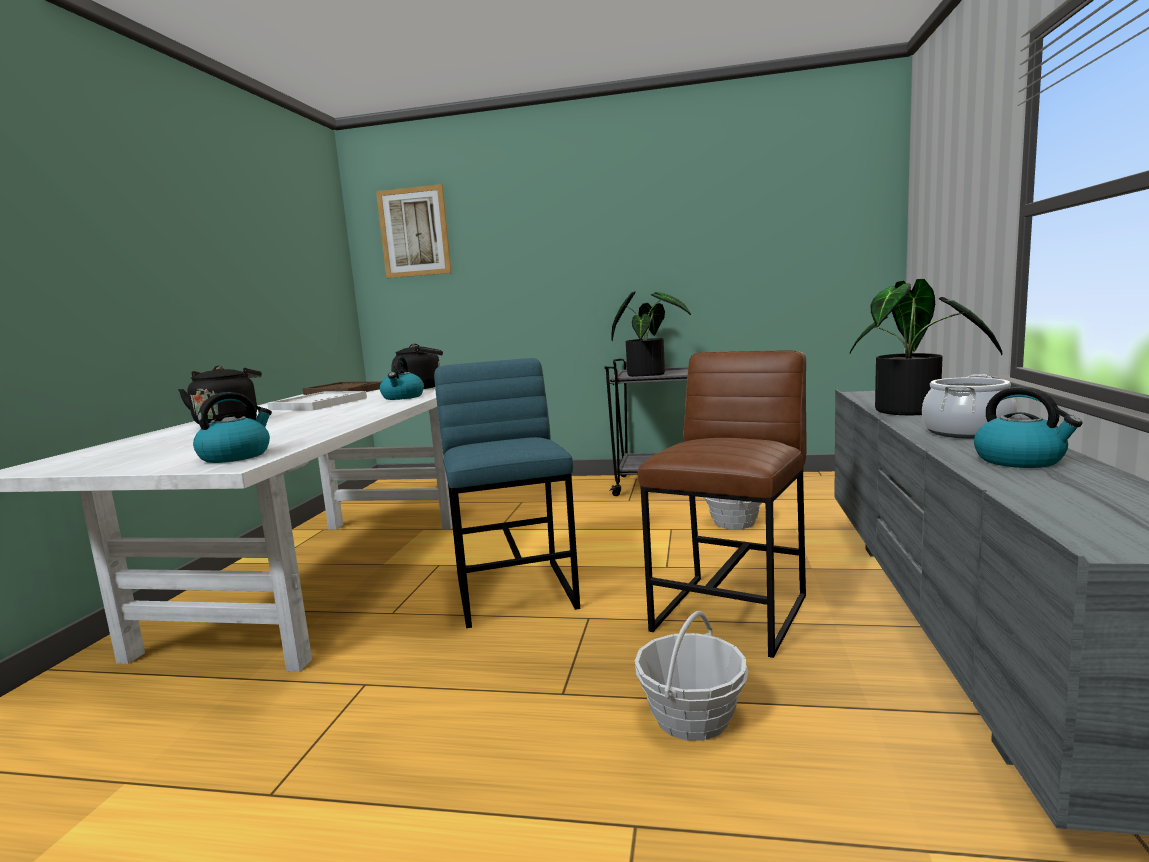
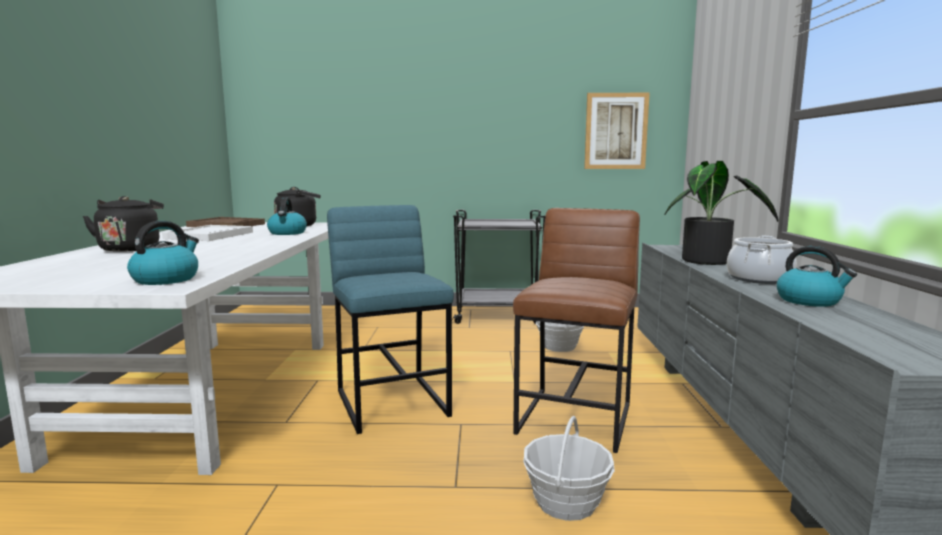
camera: 10 degrees left, 0 degrees up
picture [376,184,452,278] -> picture moved to [584,93,650,169]
potted plant [611,292,691,377] -> none

